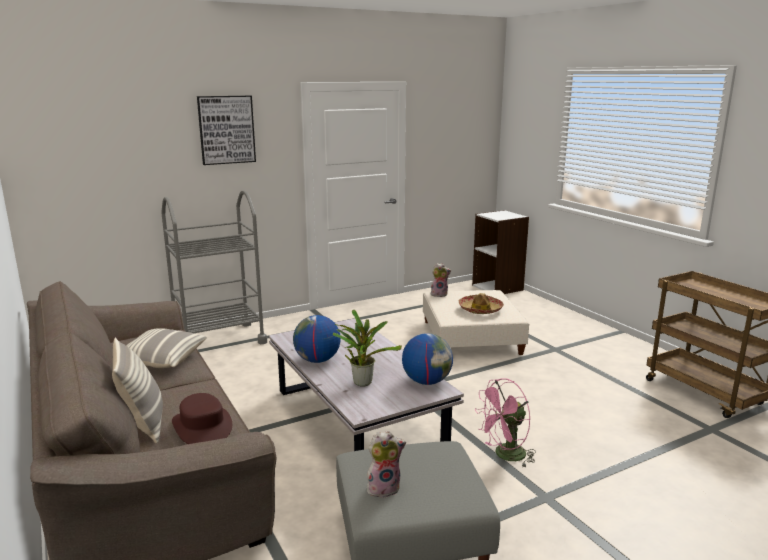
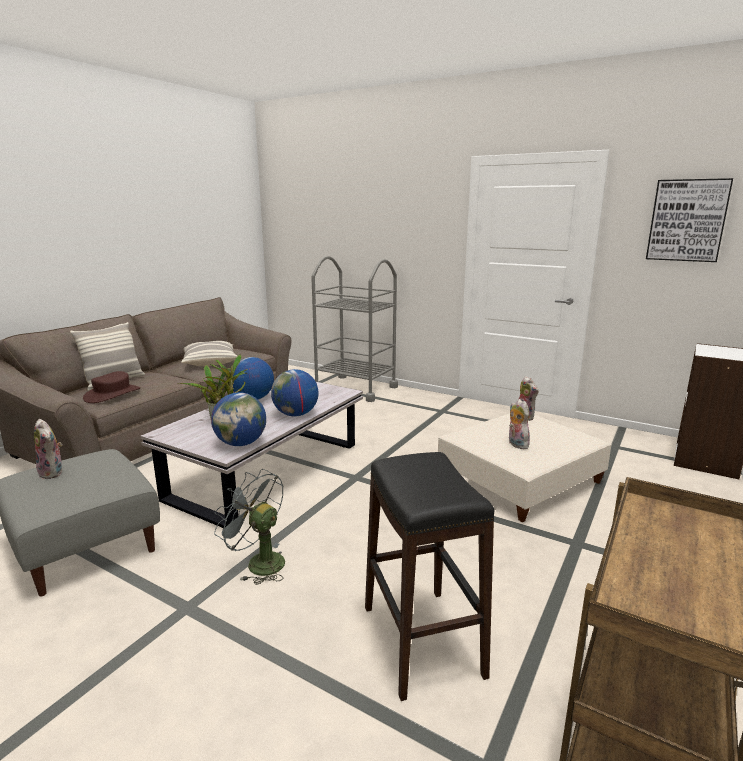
camera: 60 degrees right, 0 degrees up
picture [197,96,256,165] -> picture moved to [646,178,733,262]
hat [458,293,504,314] -> plush toy [509,399,530,449]
pink fan [475,378,536,467] -> grey fan [214,469,285,585]
none -> globe [271,369,319,416]
none -> black stool [365,452,494,701]

